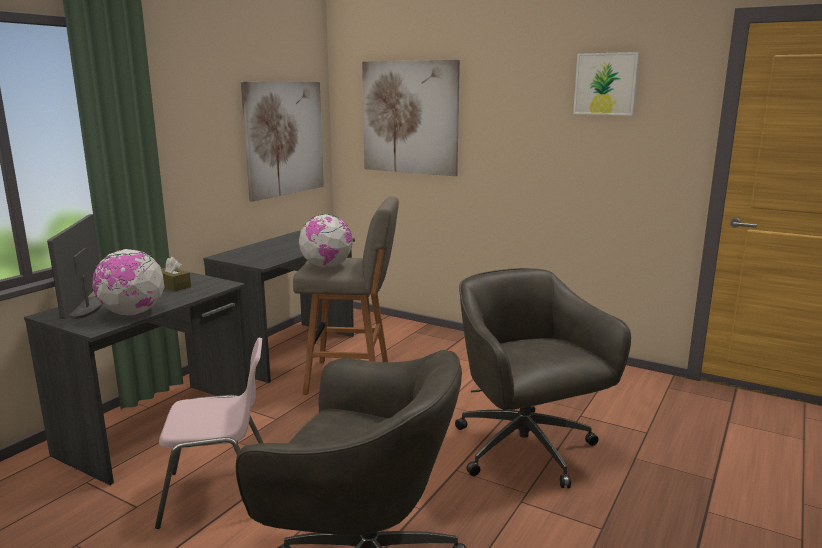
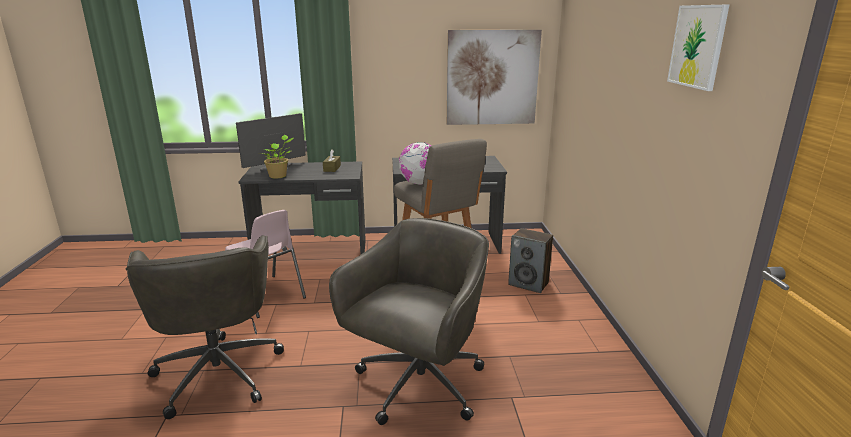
camera: 55 degrees right, 5 degrees up
globe [92,249,164,315] -> potted plant [263,135,293,179]
picture [362,60,460,176] -> none
none -> speaker [508,228,553,293]

